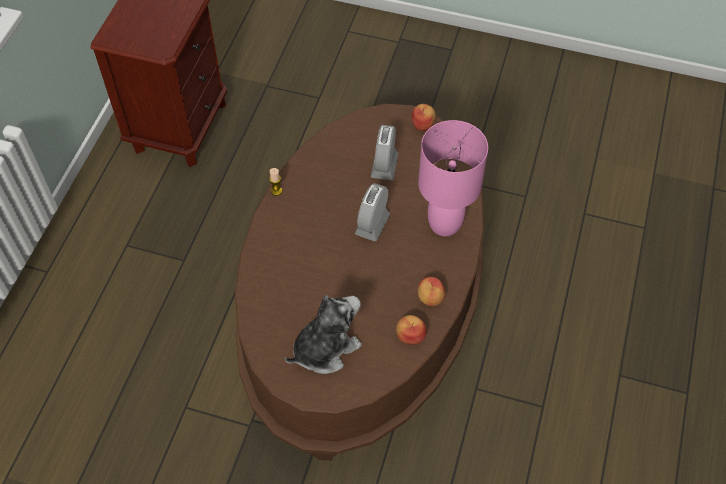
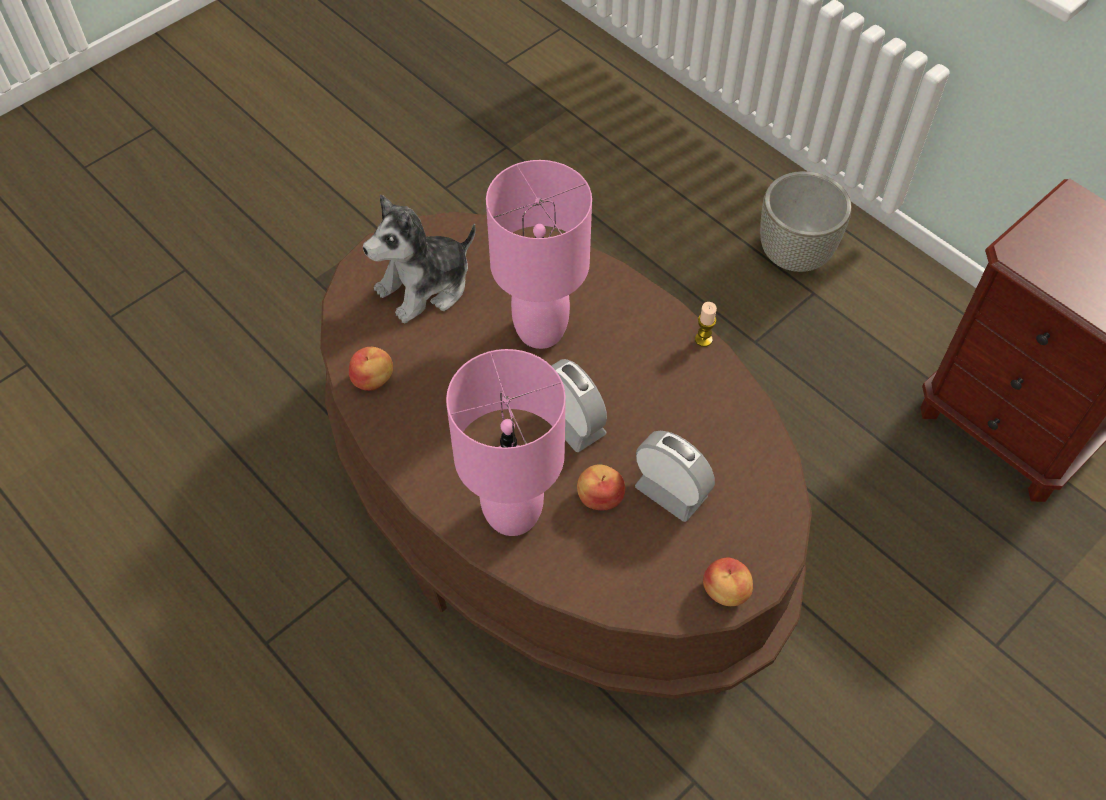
camera: 120 degrees right, 0 degrees up
plush toy [285,295,362,374] -> plush toy turned 60 degrees clockwise [363,195,476,323]
apple [417,277,446,306] -> apple moved to [577,464,625,510]
none -> pink table lamp [486,160,592,349]
none -> grey planter [760,171,852,272]

